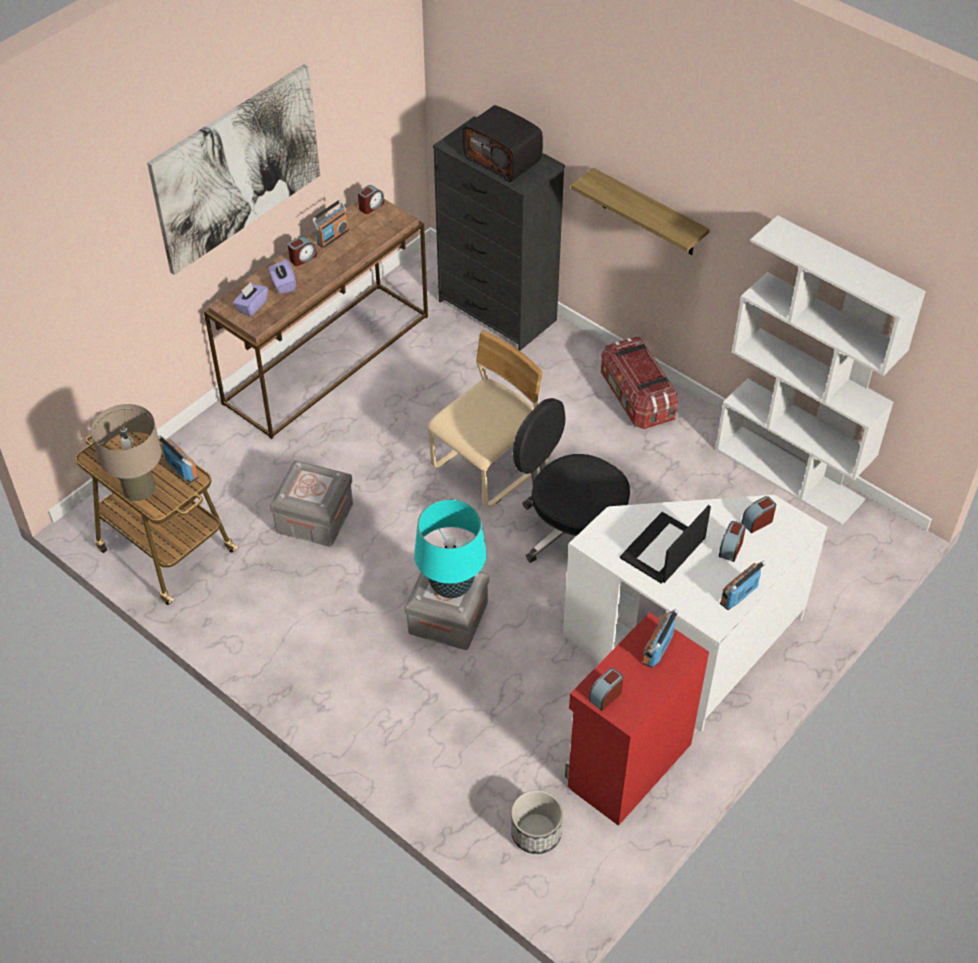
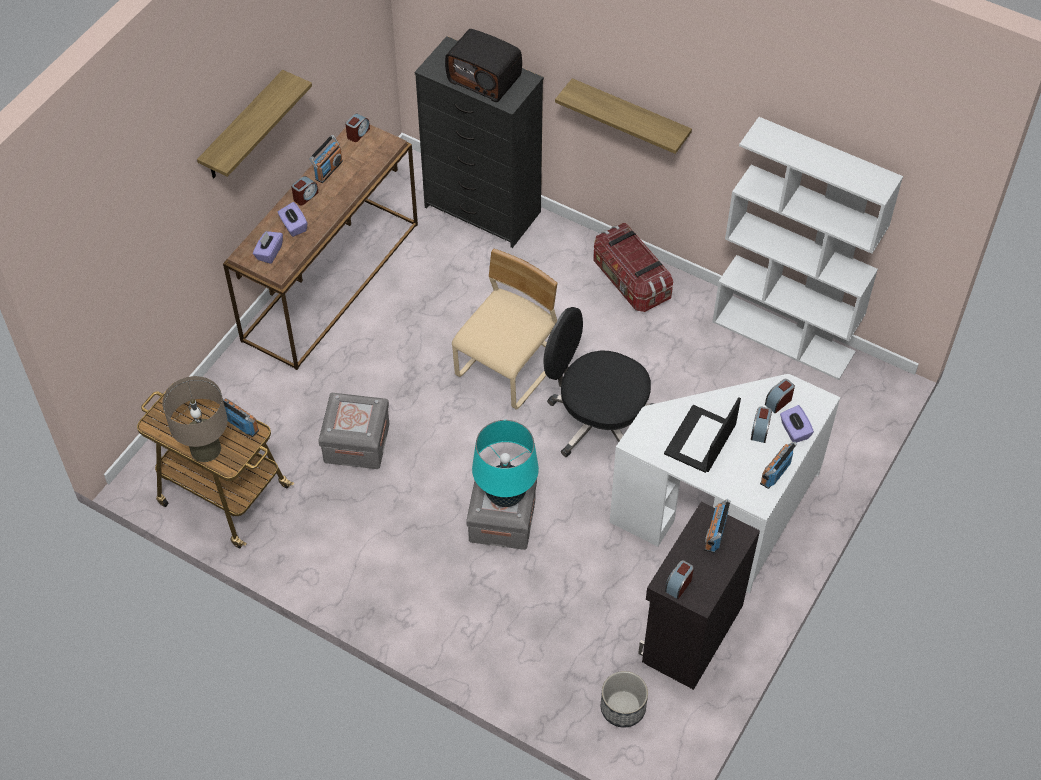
camera: 10 degrees left, 5 degrees up
picture [147,64,320,275] -> shelf [197,70,312,178]
red cabinet [565,612,709,826] -> black cabinet [638,502,760,690]
none -> purple tissue box [780,405,814,443]

